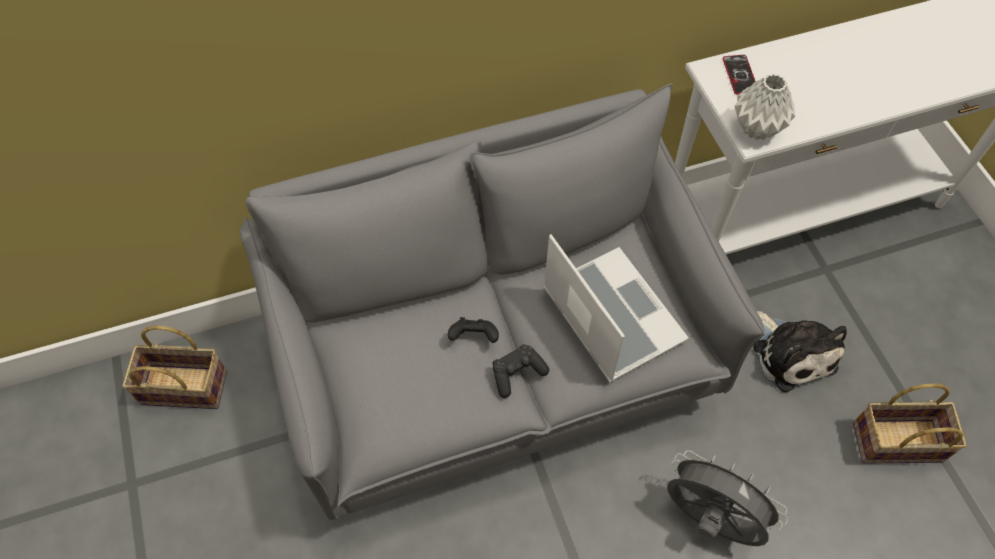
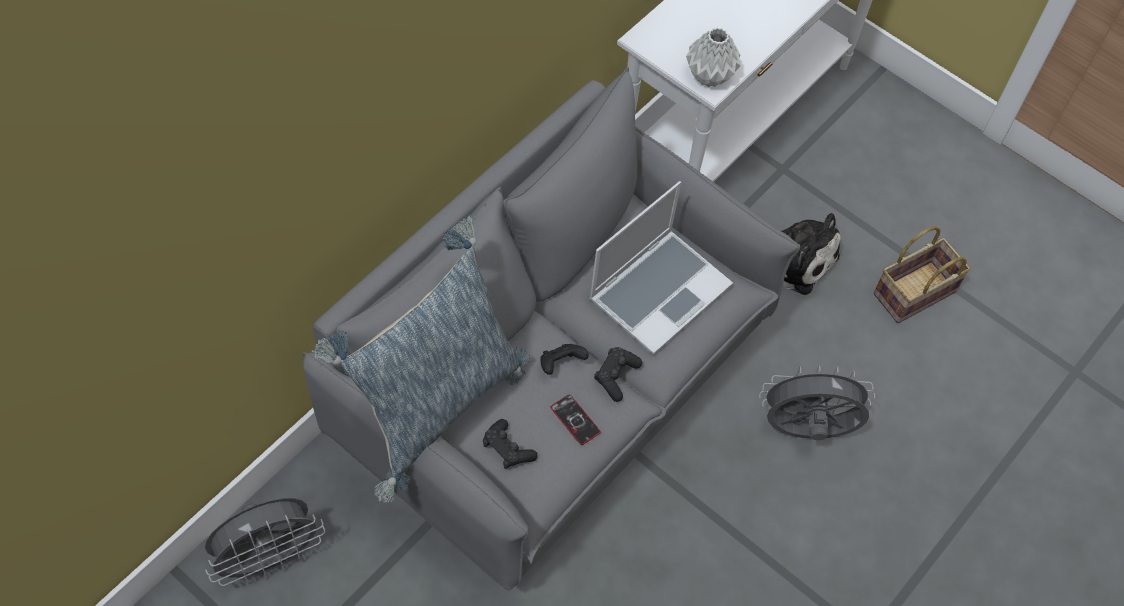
camera: 35 degrees left, 0 degrees up
basket [122,325,227,409] -> grey fan [205,498,325,586]
laptop [543,234,689,383] -> laptop turned 105 degrees clockwise [589,181,733,355]
phone [723,55,755,95] -> phone moved to [551,395,601,445]
none -> pillow [312,216,530,503]
none -> black game controller [483,419,538,469]

